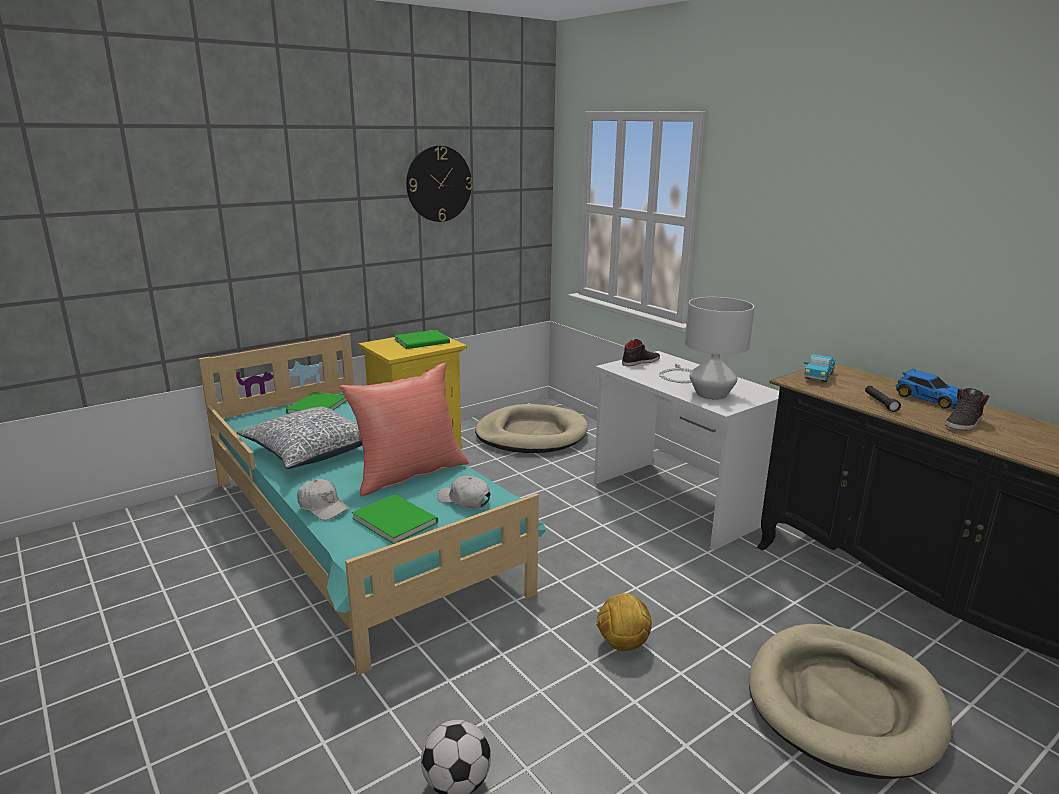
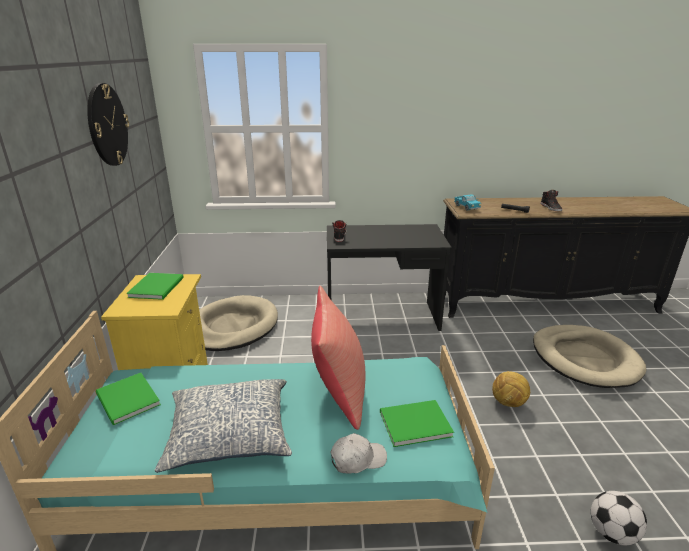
camera: 55 degrees left, 5 degrees up
white cap [437,475,491,509] -> none
white desk [594,351,779,550] -> black desk [327,224,452,331]
grey table lamp [659,297,754,399] -> none
toy car [896,369,962,409] -> none

